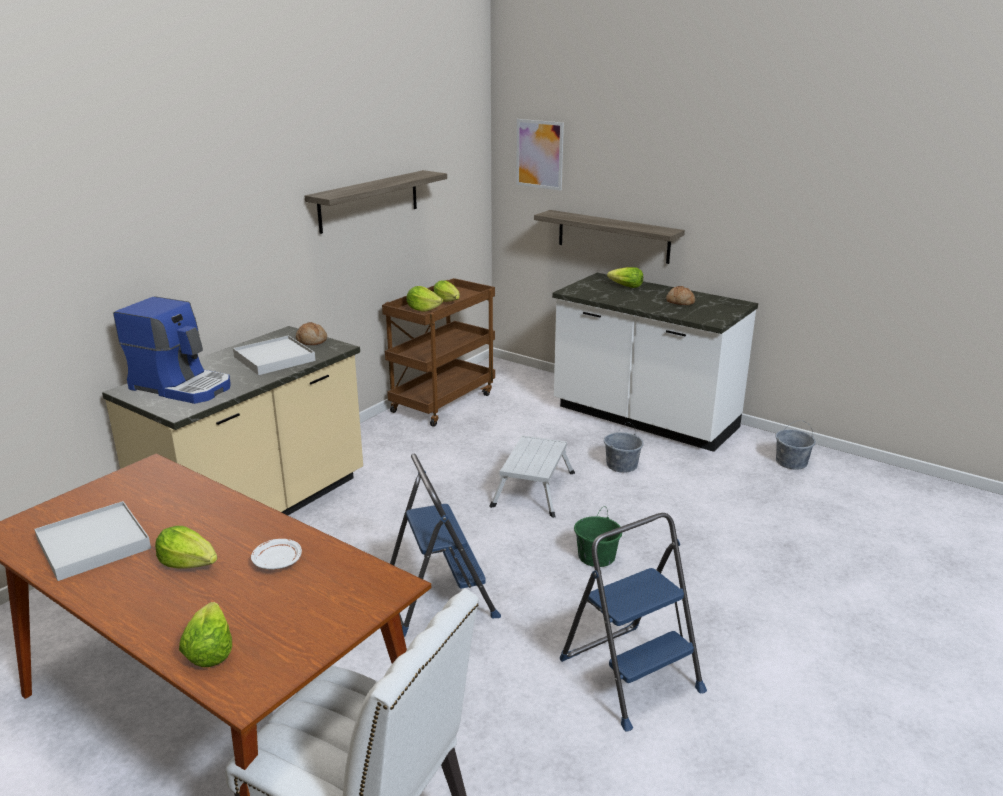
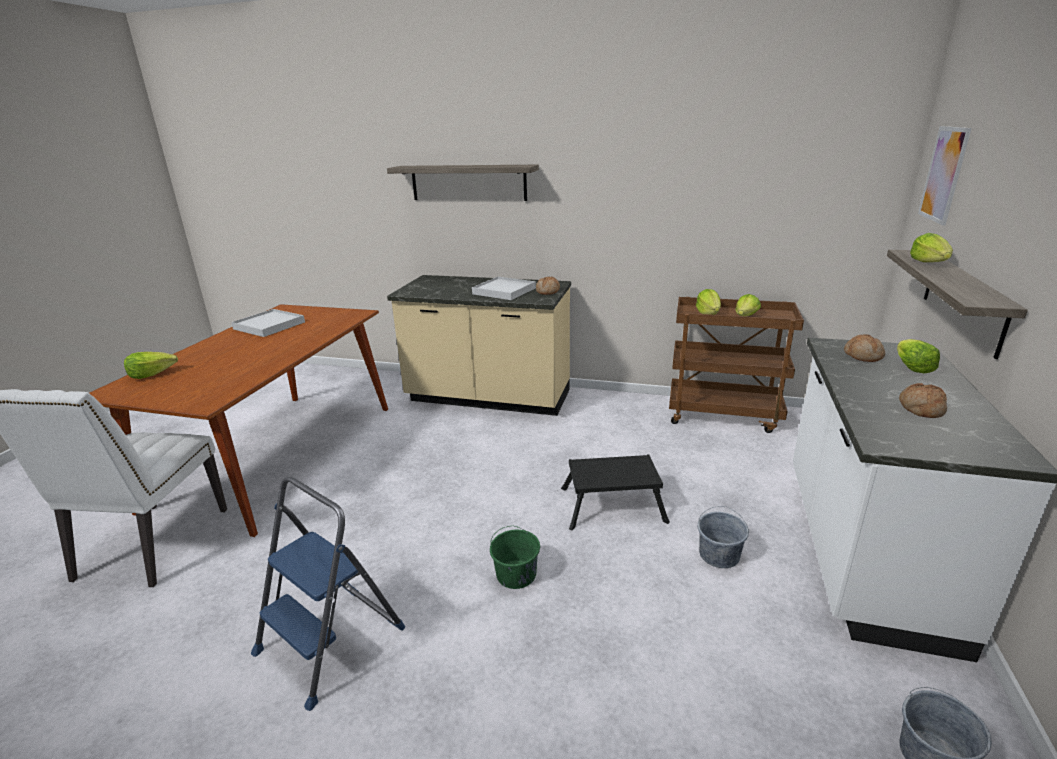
camera: 70 degrees right, 0 degrees up
coffee machine [113,296,231,404] -> none
lettuce [155,526,217,569] -> lettuce moved to [910,233,953,262]
white plate [251,539,302,570] -> none
shelf [305,170,447,234] -> shelf moved to [387,165,539,201]
blue step ladder [390,453,501,637] -> none
white step ladder [490,435,575,518] -> black step ladder [561,454,670,530]
none -> bread [844,334,885,362]

